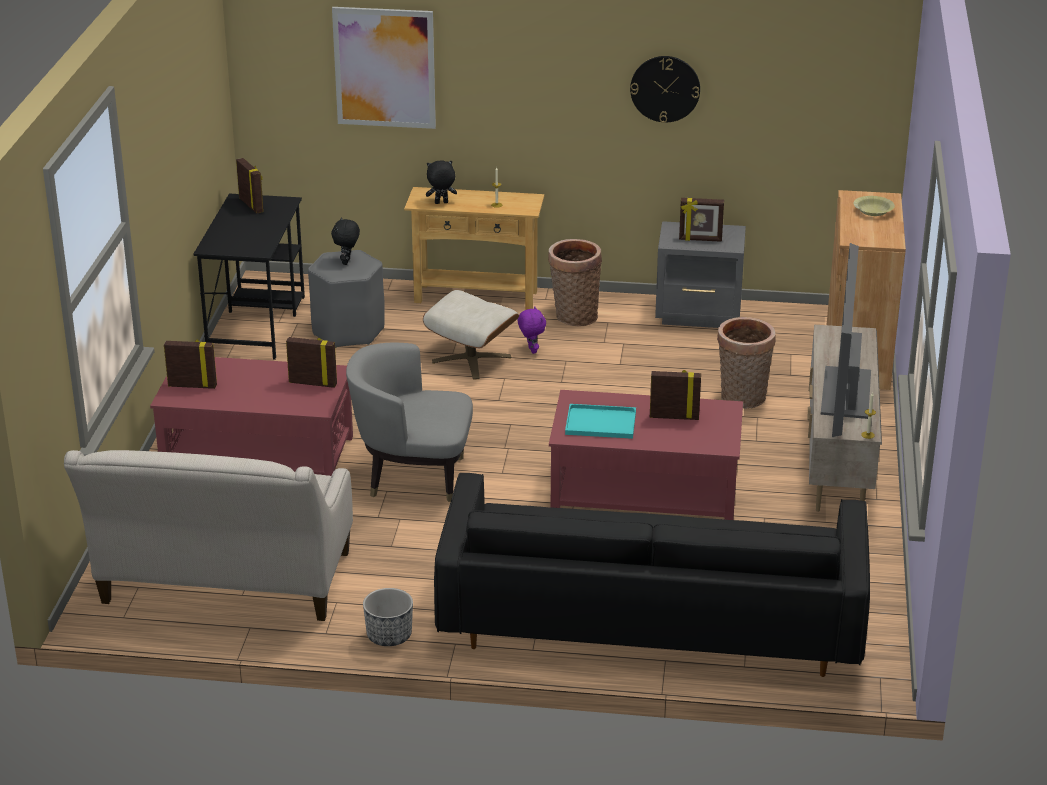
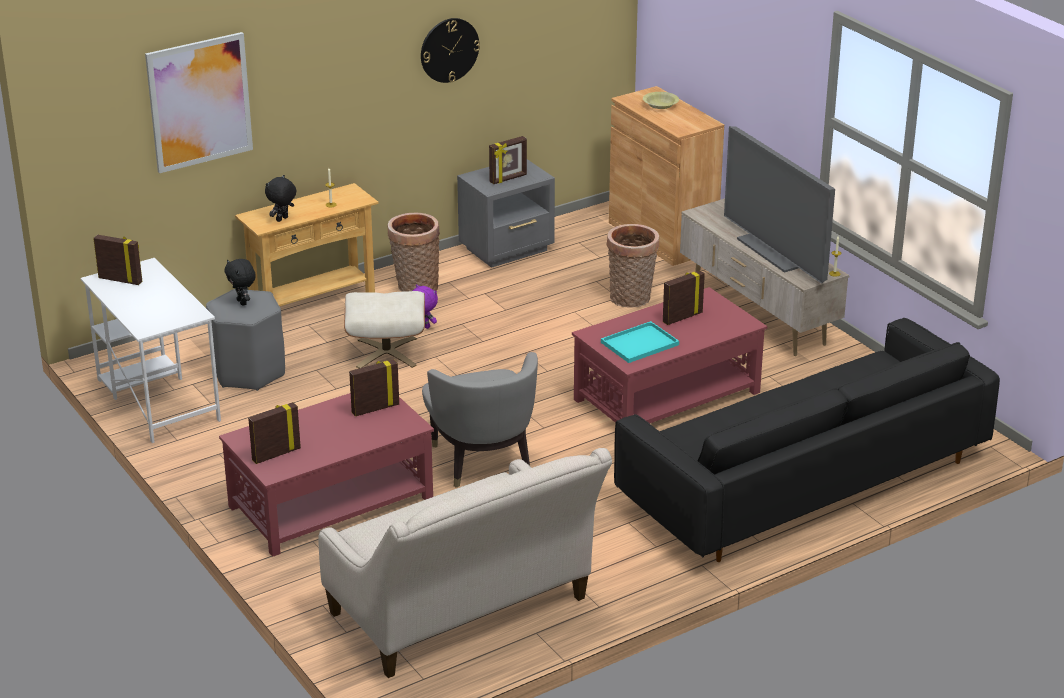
camera: 40 degrees left, 0 degrees up
black desk [193,193,305,360] -> white desk [81,258,221,443]
grey armchair [346,342,473,502] -> grey armchair turned 75 degrees counterclockwise [422,352,538,488]
planter [363,588,413,646] -> none

